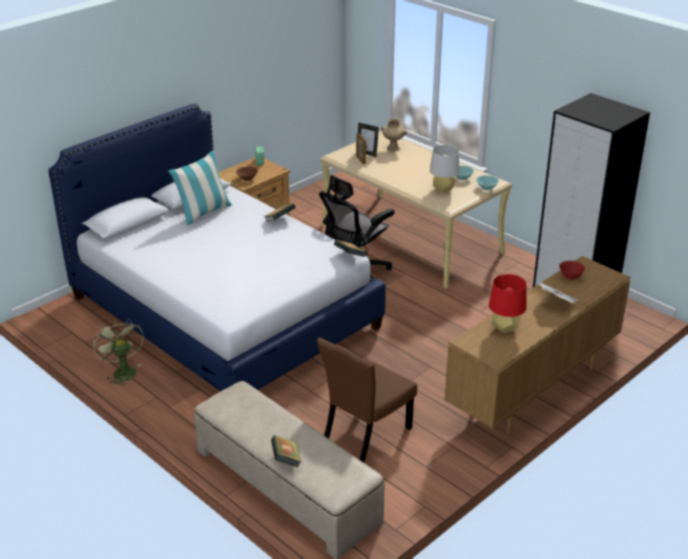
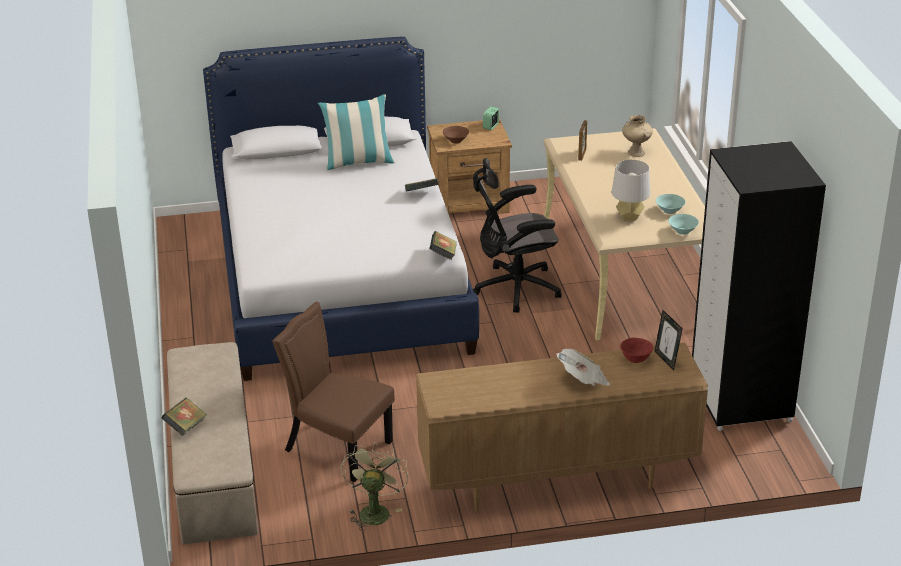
camera: 35 degrees right, 0 degrees up
green fan [92,318,144,386] -> green fan moved to [341,443,408,531]
brown chair [317,338,417,462] -> brown chair turned 45 degrees clockwise [272,302,395,482]
picture frame [358,122,379,157] -> picture frame moved to [654,310,683,370]
red table lamp [489,274,527,333] -> none

